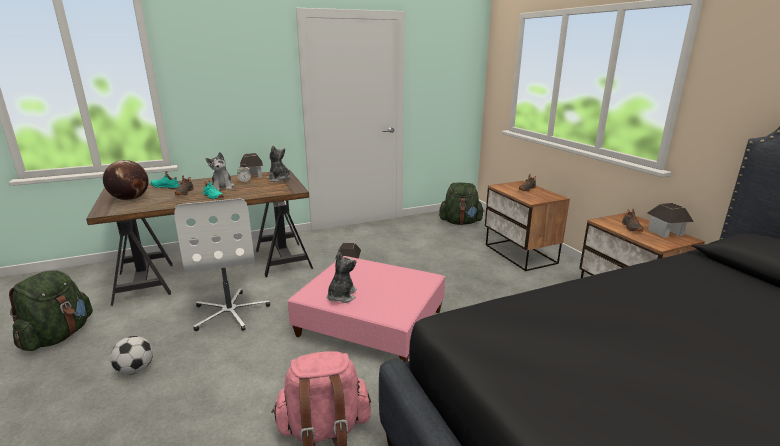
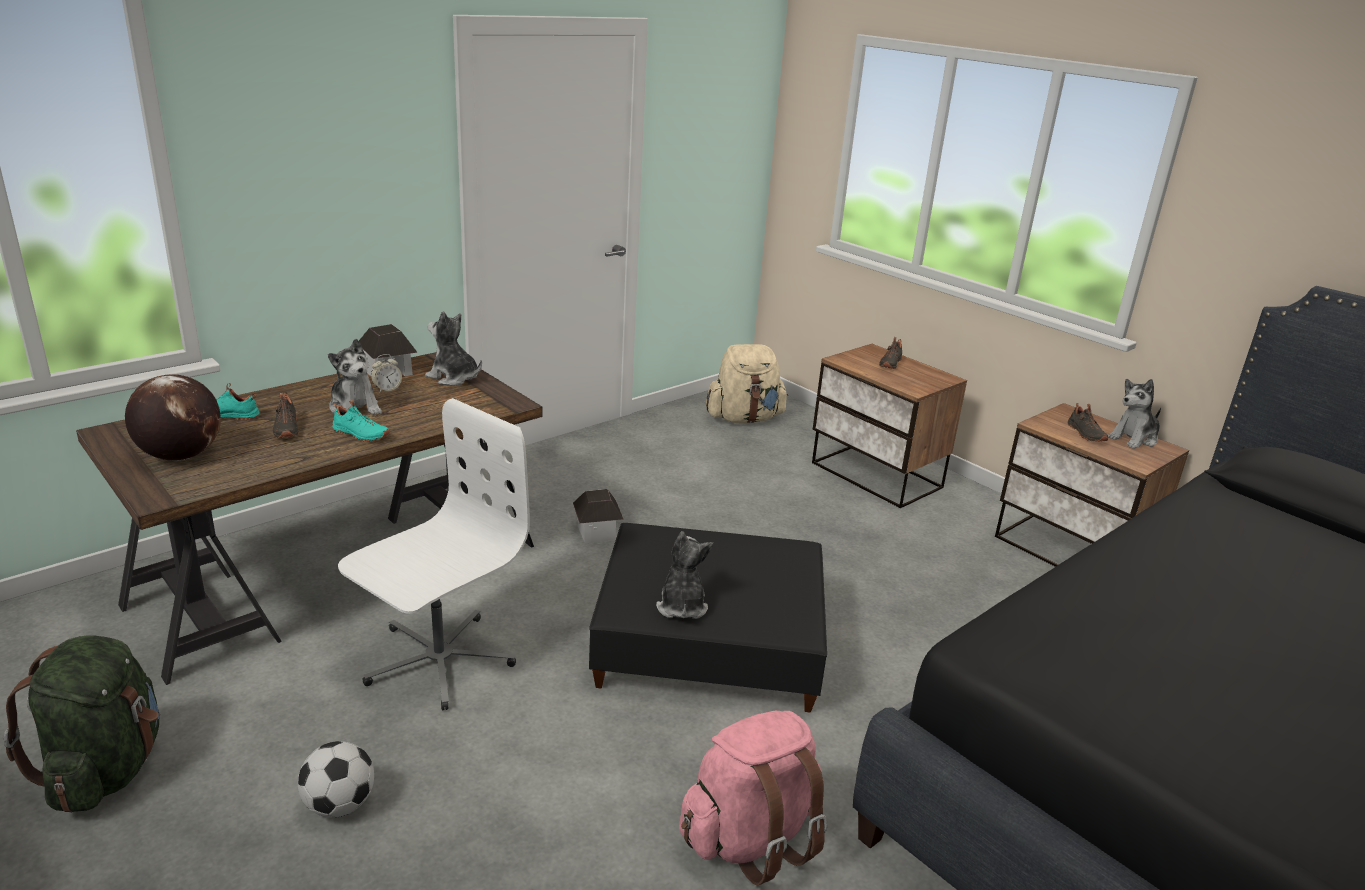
camera: 20 degrees left, 5 degrees up
white office chair [174,198,270,331] -> white office chair turned 105 degrees counterclockwise [338,398,530,711]
pink ottoman [287,256,445,362] -> black ottoman [589,523,827,713]
green backpack [439,183,484,225] -> beige backpack [706,344,788,424]
toy house [647,203,694,238] -> plush toy [1108,379,1161,449]

